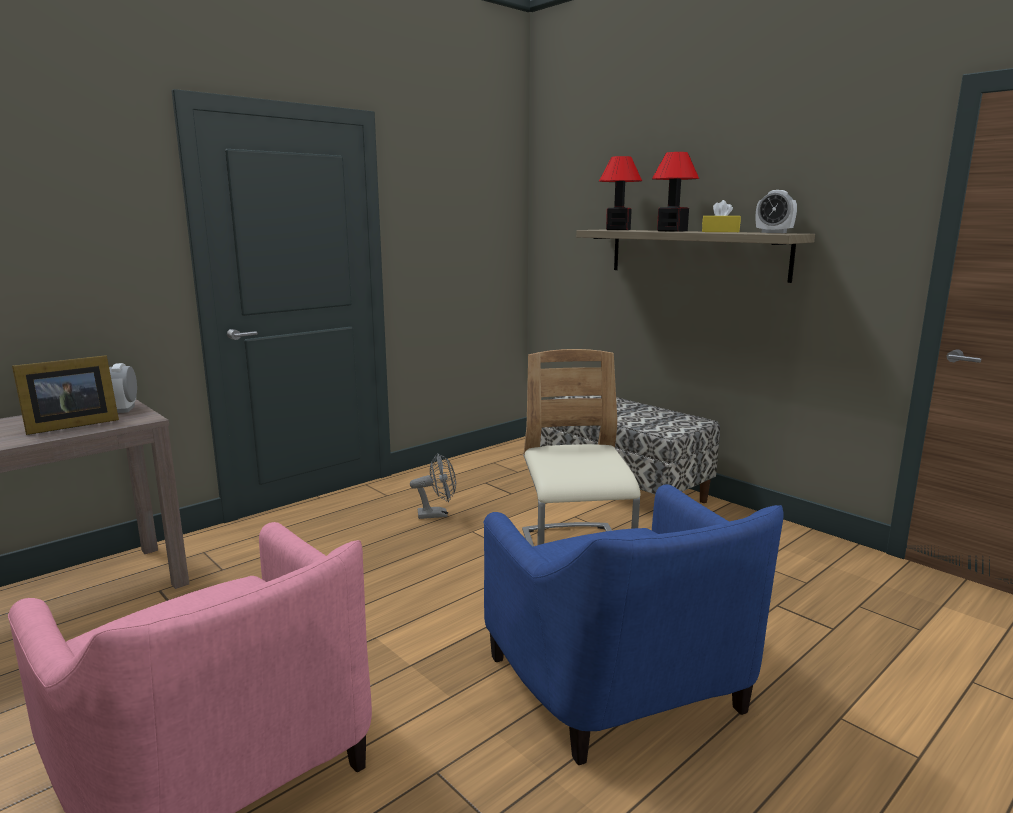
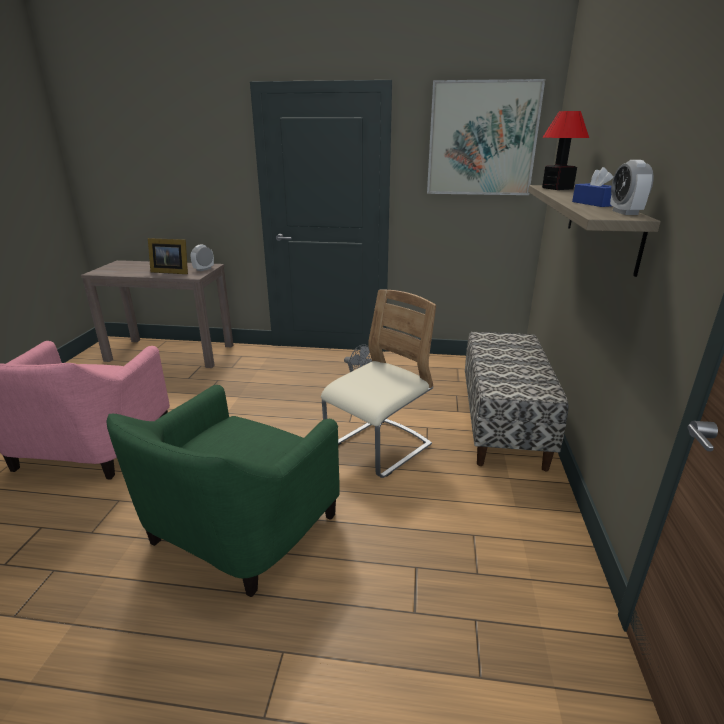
camera: 50 degrees right, 10 degrees up
blue armchair [483,485,784,765] -> green armchair [107,385,340,597]
table lamp [652,152,699,232] -> none
yellow tissue box [702,200,741,232] -> blue tissue box [572,167,614,207]
none -> picture [427,79,545,195]

